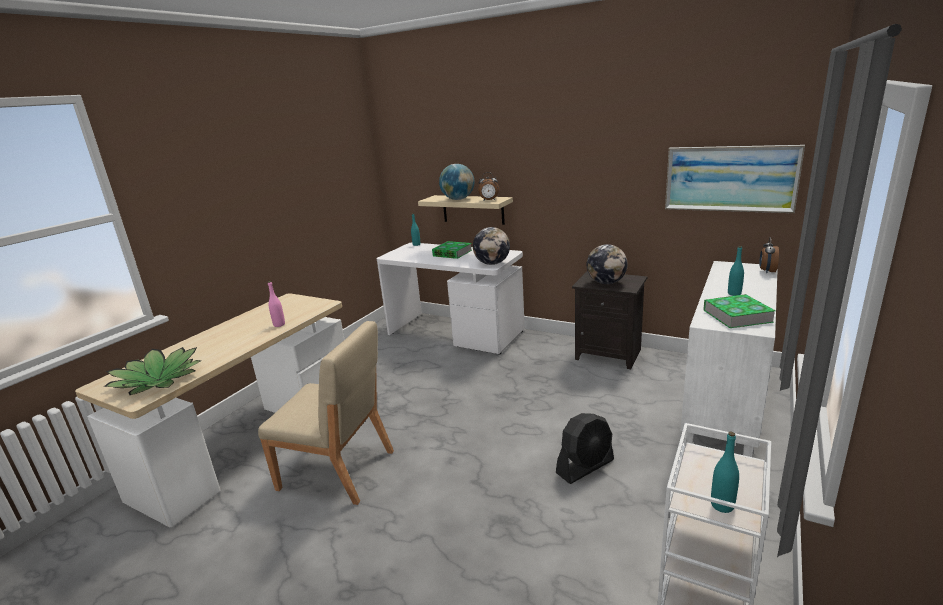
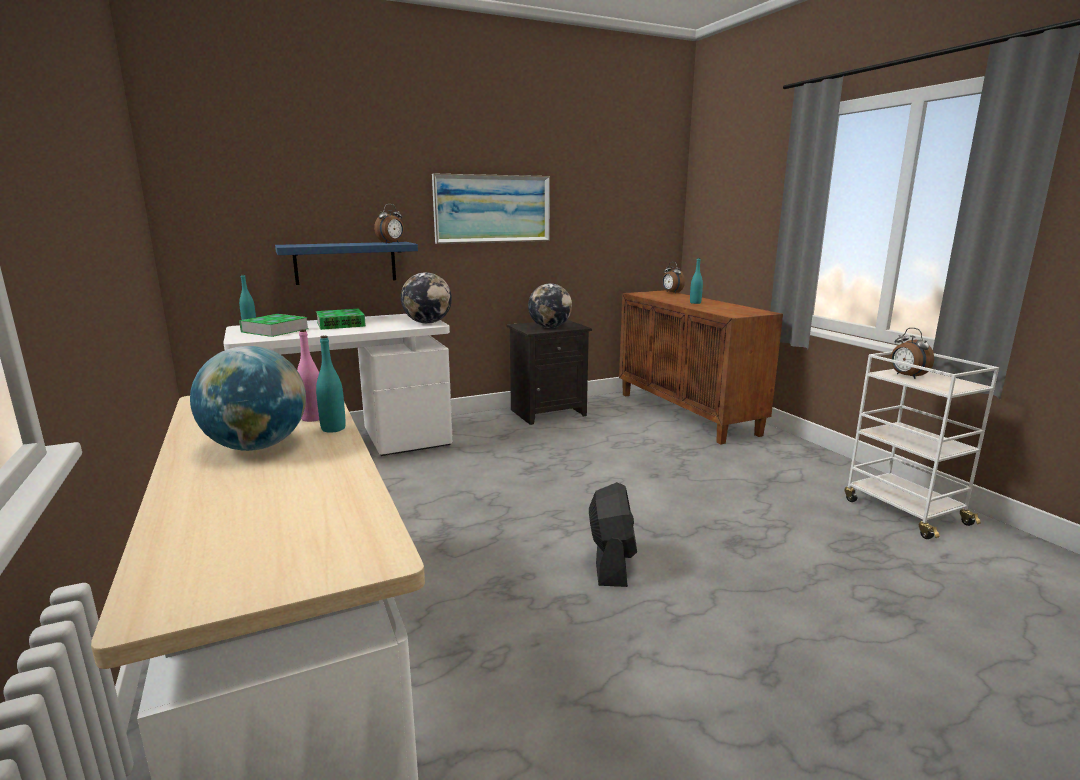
camera: 55 degrees left, 5 degrees down
potted plant [104,347,201,395] -> none
beige chair [258,321,394,505] -> none
beige shelf [418,195,513,225] -> blue shelf [275,242,418,285]
globe [439,164,474,200] -> globe moved to [190,346,306,451]
black fan [556,413,614,484] -> black fan moved to [589,482,637,587]
picture [665,145,805,213] -> picture moved to [432,173,550,244]
white cabinet [681,261,778,457] -> brown cabinet [619,290,783,444]
book [703,294,776,328] -> book moved to [239,314,309,337]
turquoise bottle [711,432,739,513] -> turquoise bottle moved to [316,336,346,433]
none -> alarm clock [891,328,934,379]

